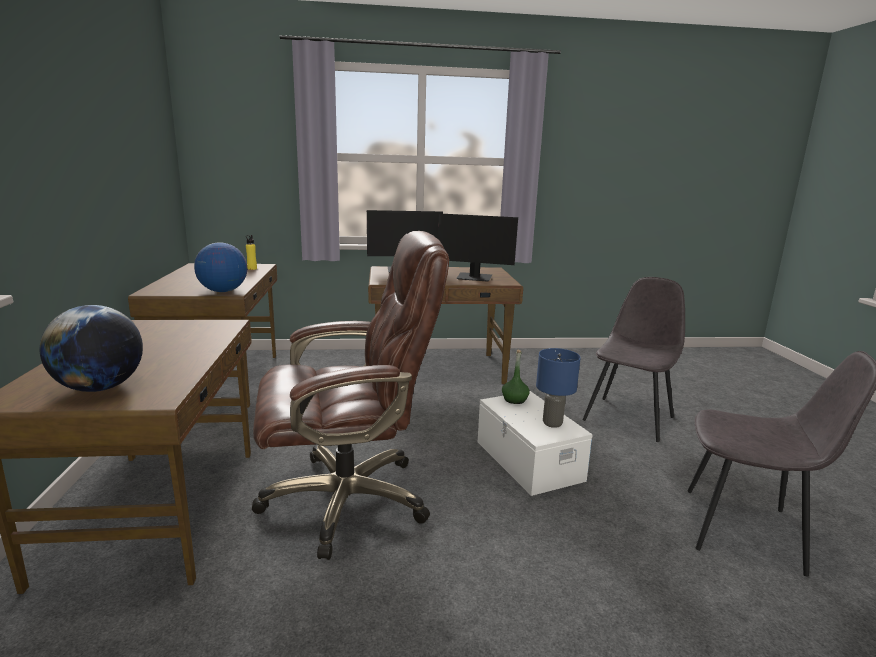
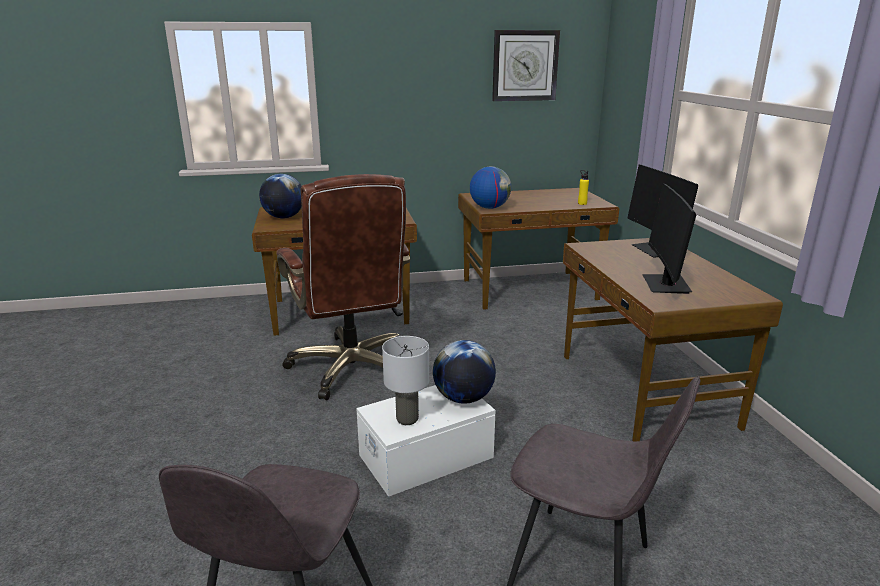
camera: 85 degrees right, 5 degrees up
green bottle [502,350,530,404] -> globe [433,340,496,404]
blue table lamp [536,348,581,428] -> white table lamp [382,336,429,425]
none -> wall clock [492,30,560,101]

